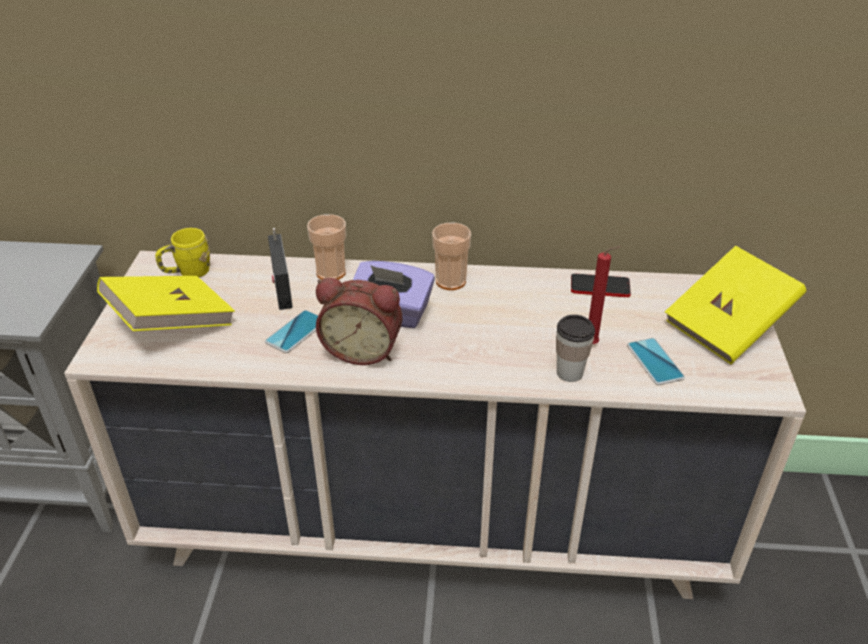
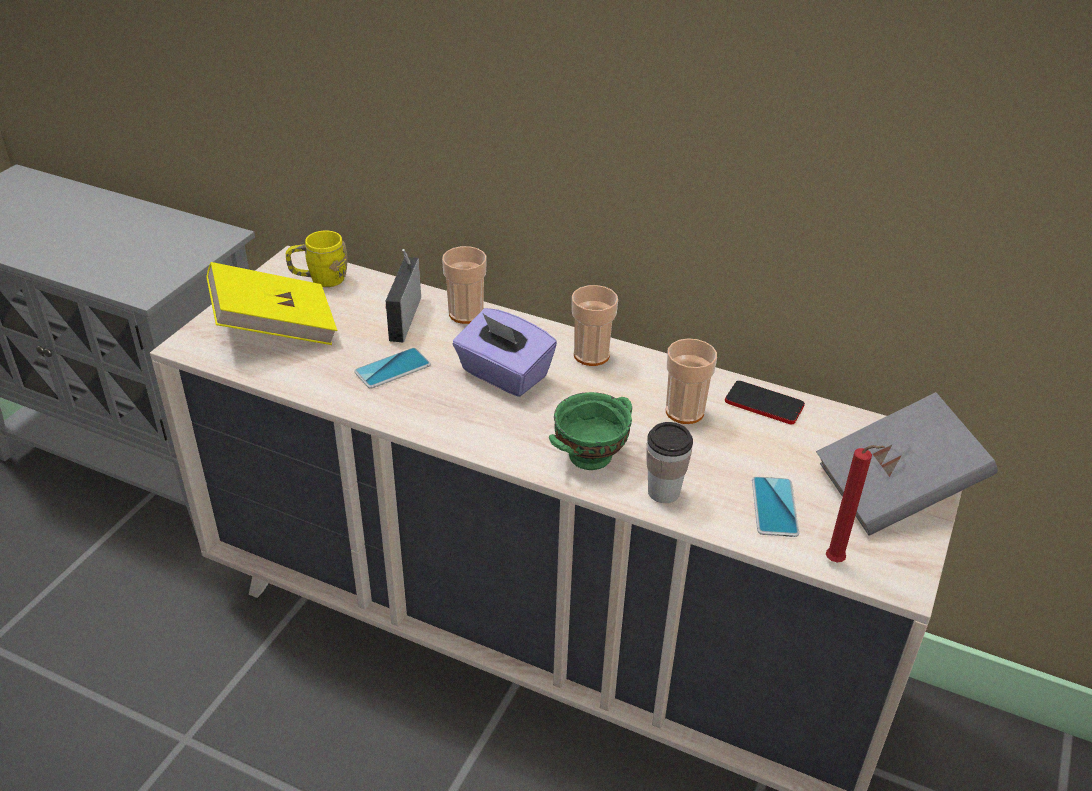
camera: 20 degrees right, 0 degrees up
alarm clock [316,278,402,365] -> none
red candle [589,246,620,344] -> red candle moved to [826,445,885,562]
yellow book [665,246,806,364] -> grey book [816,392,998,536]
none -> green bowl [549,392,632,470]
none -> cup [666,338,717,424]

